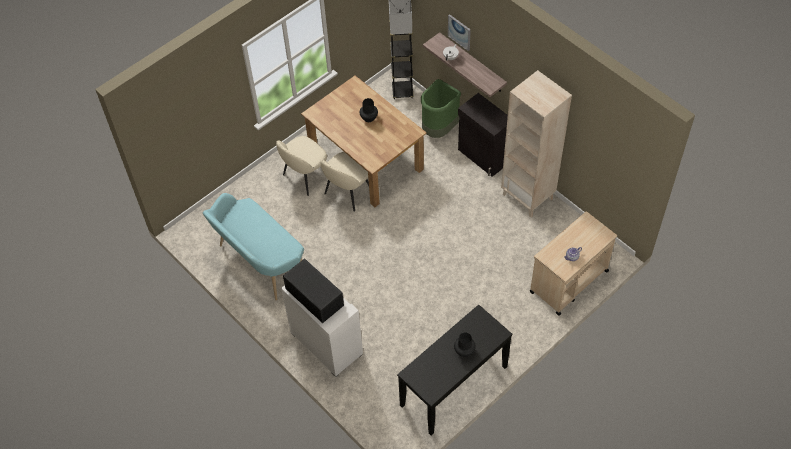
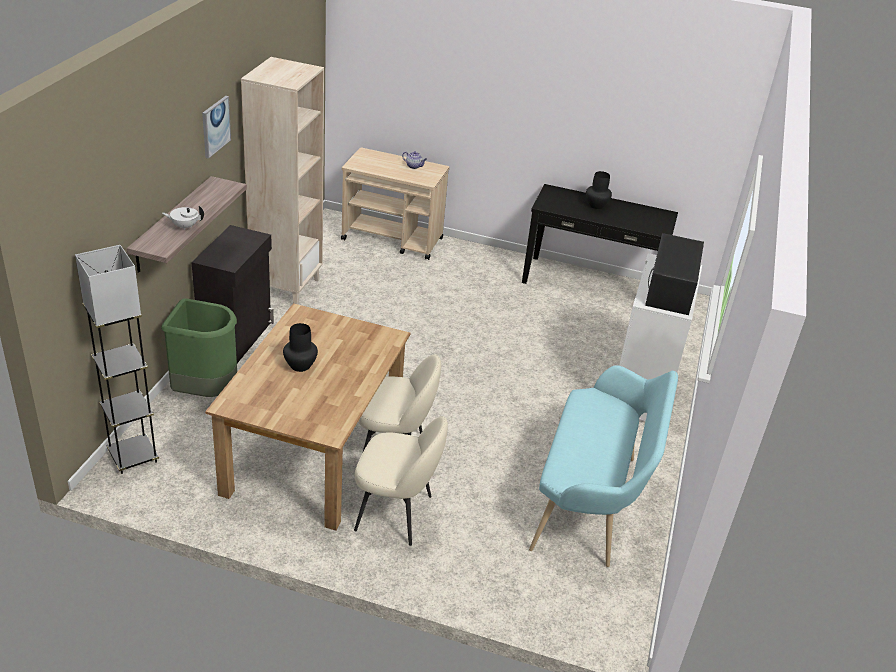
camera: 125 degrees left, 20 degrees down
picture [448,14,471,51] -> picture moved to [202,96,231,159]

